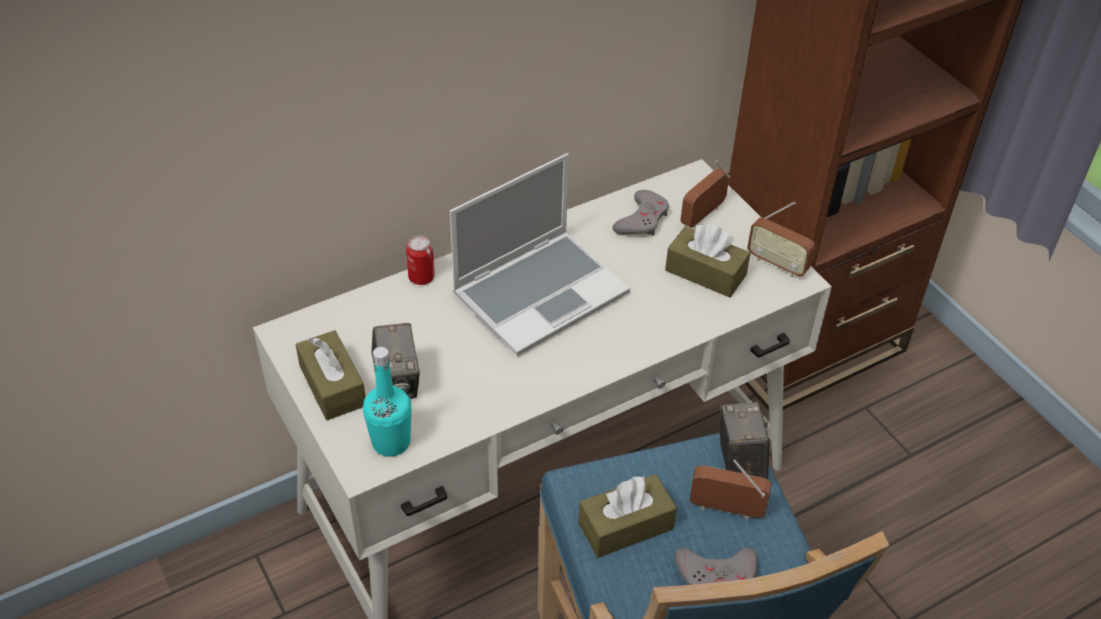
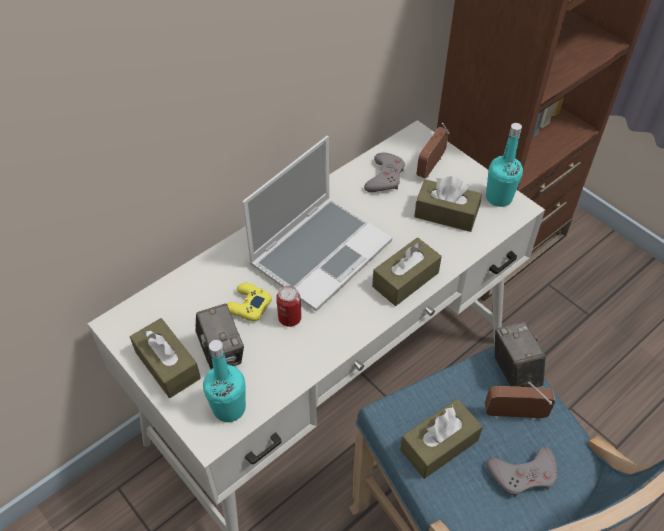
camera: 10 degrees left, 5 degrees up
can [406,235,435,285] -> can moved to [276,285,302,327]
radio [747,202,815,277] -> turquoise bottle [486,123,523,207]
none -> yellow game controller [227,283,272,321]
none -> brown tissue box [372,238,442,306]

